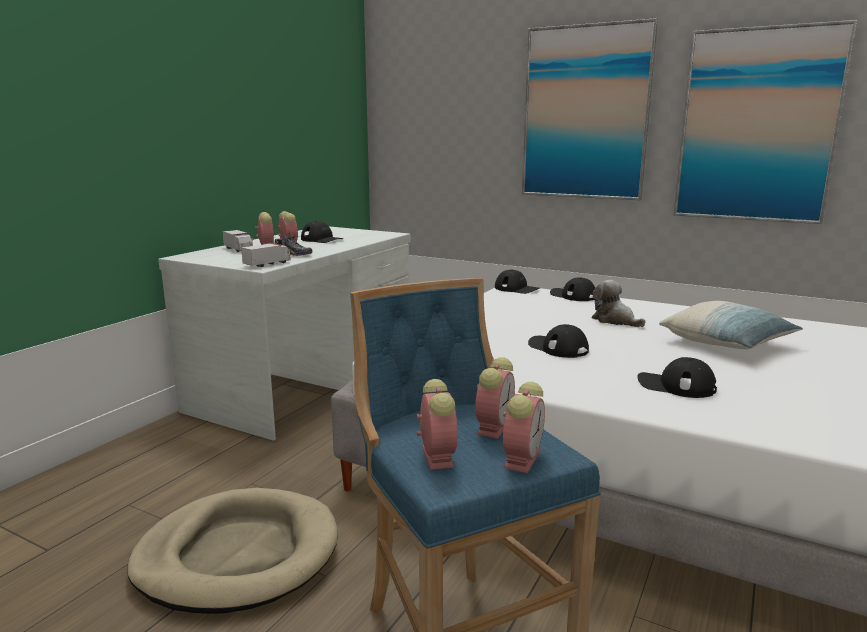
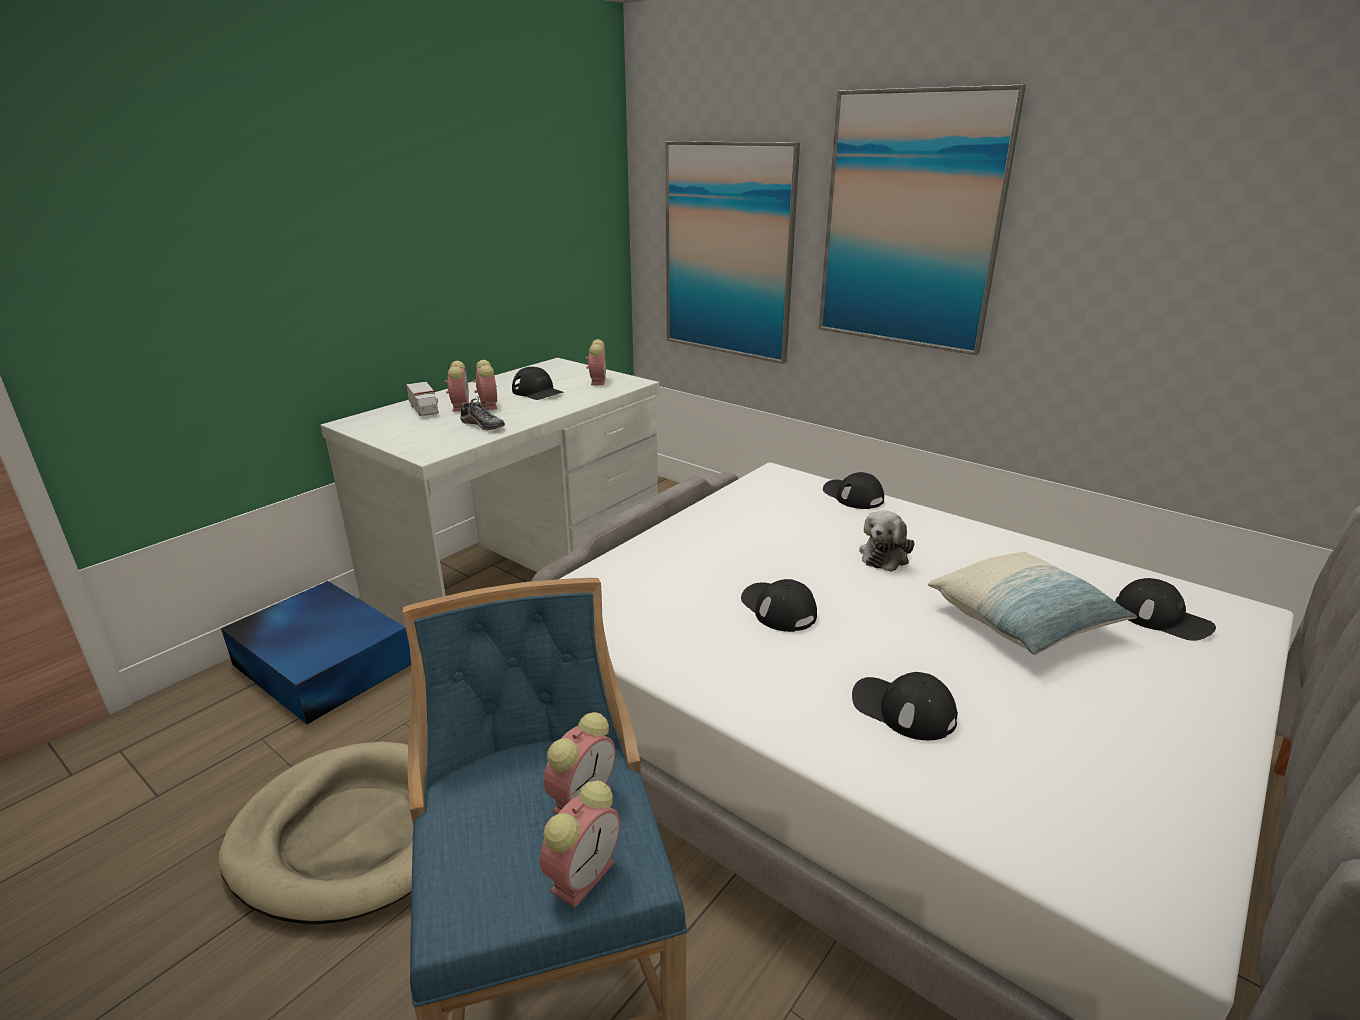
camera: 10 degrees right, 10 degrees up
toy truck [241,243,291,267] -> none
alarm clock [417,379,458,470] -> alarm clock moved to [586,339,606,385]
black cap [495,270,540,294] -> black cap moved to [1115,578,1216,641]
plush toy [592,280,645,327] -> plush toy turned 120 degrees counterclockwise [859,511,914,572]
picture [674,20,857,224] -> picture moved to [665,141,800,364]
none -> blue storage box [221,581,411,724]

